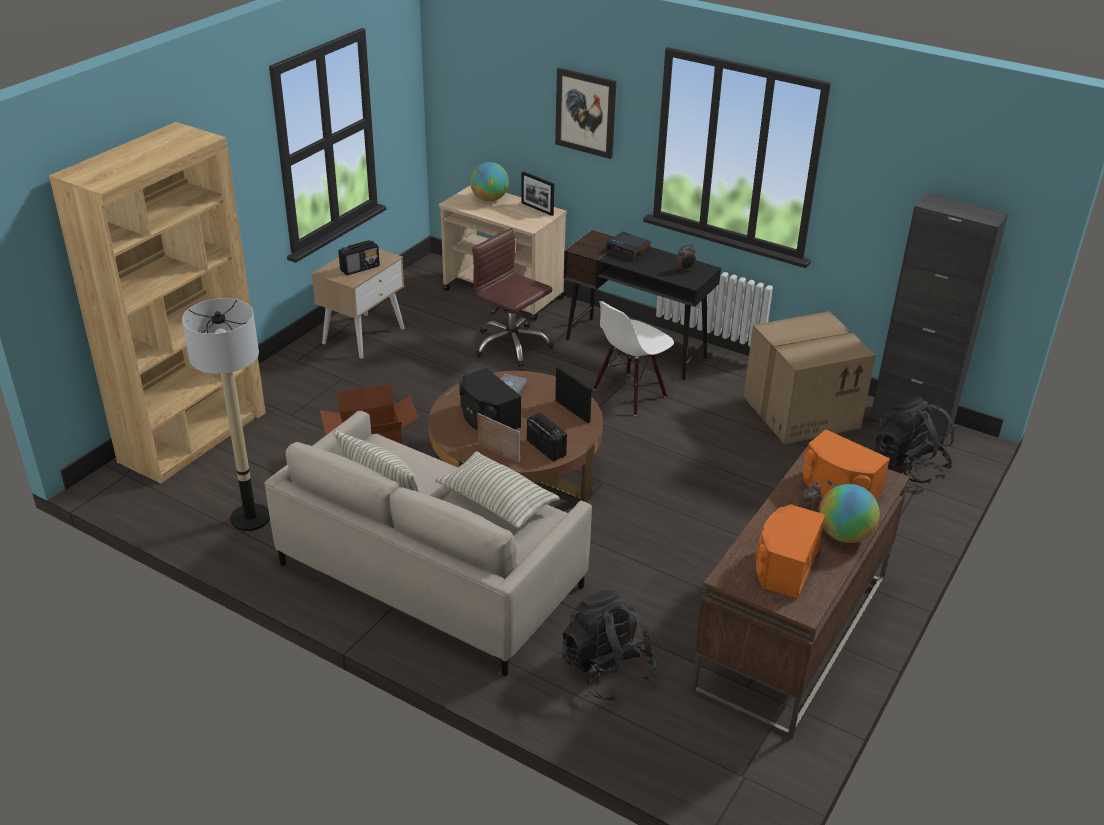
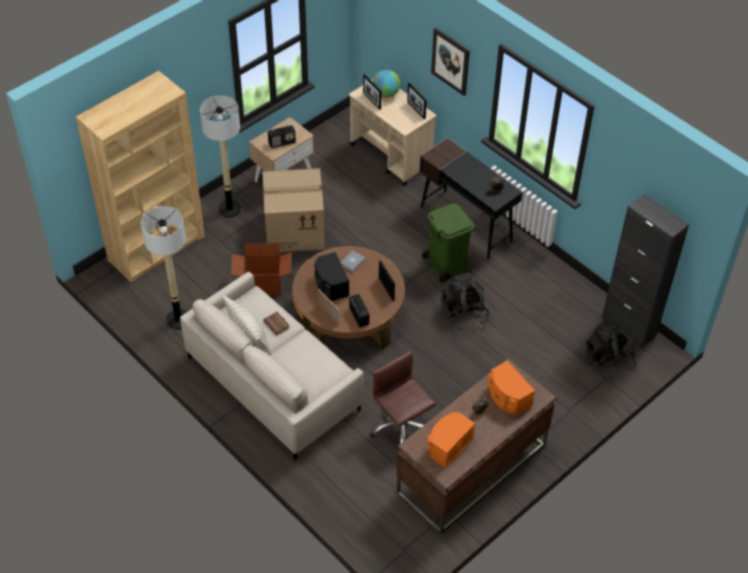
camera: 15 degrees right, 15 degrees up
pillow [435,451,560,528] -> none
brown office chair [472,228,554,367] -> brown office chair moved to [370,351,436,444]
black backpack [562,590,657,701] -> black backpack moved to [441,273,490,331]
white chair [593,301,674,416] -> green trash can [422,204,474,282]
alarm clock [606,232,650,261] -> none
cardboard box [743,311,876,445] -> cardboard box moved to [263,168,325,252]
globe [819,484,880,543] -> none
none -> floor lamp [200,96,241,217]
none -> brown book [263,312,290,335]
none -> picture frame [363,74,382,110]

